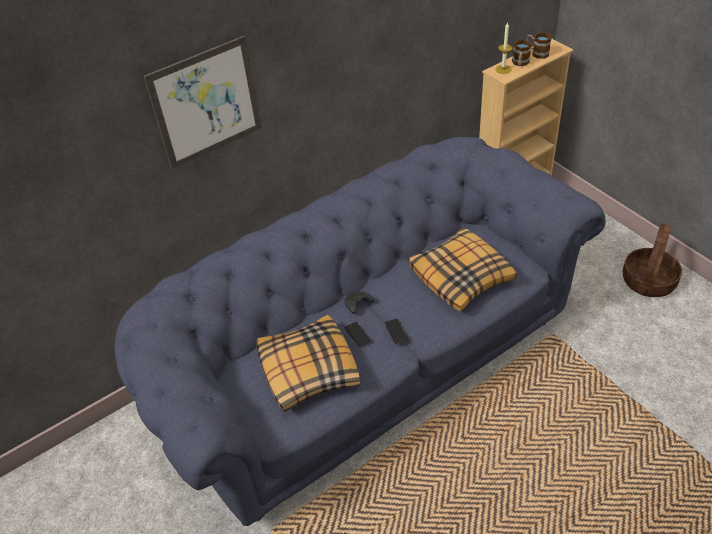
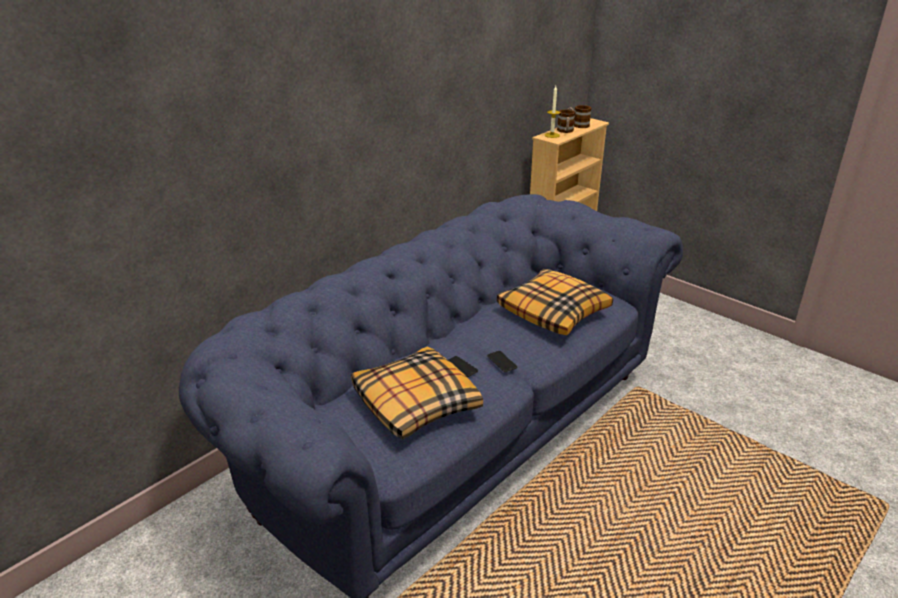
camera: 15 degrees left, 15 degrees down
picture [144,36,262,169] -> none
black game controller [344,291,374,314] -> none
basket [623,223,682,297] -> none

